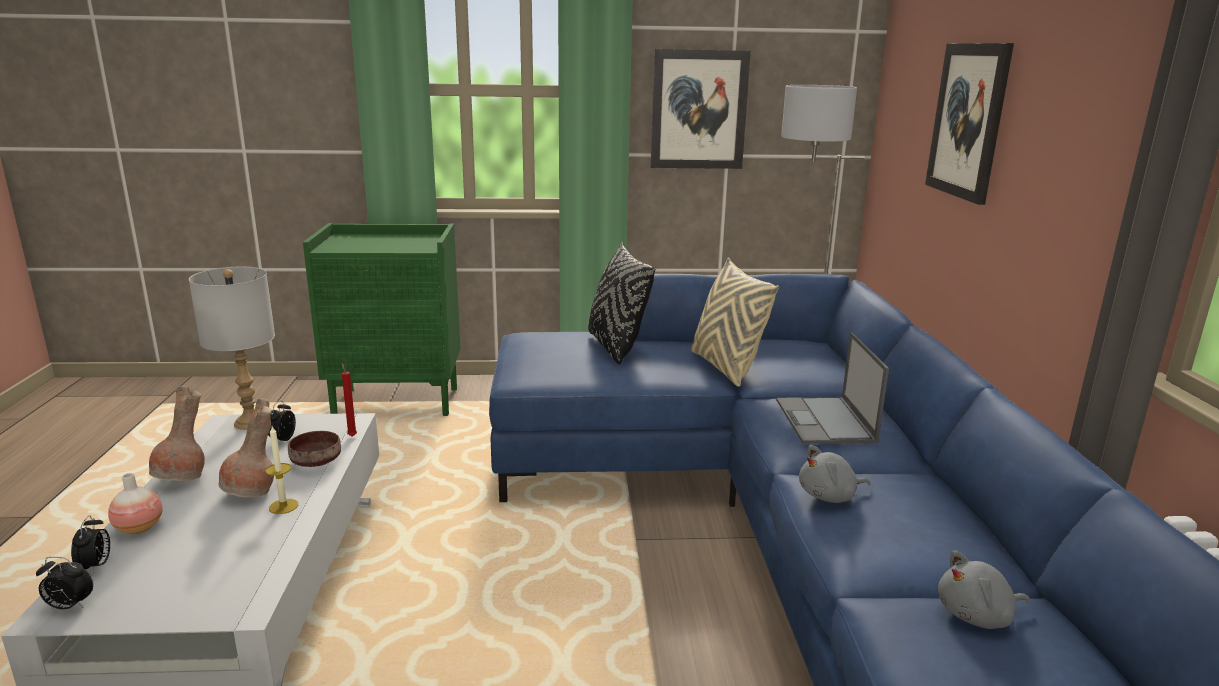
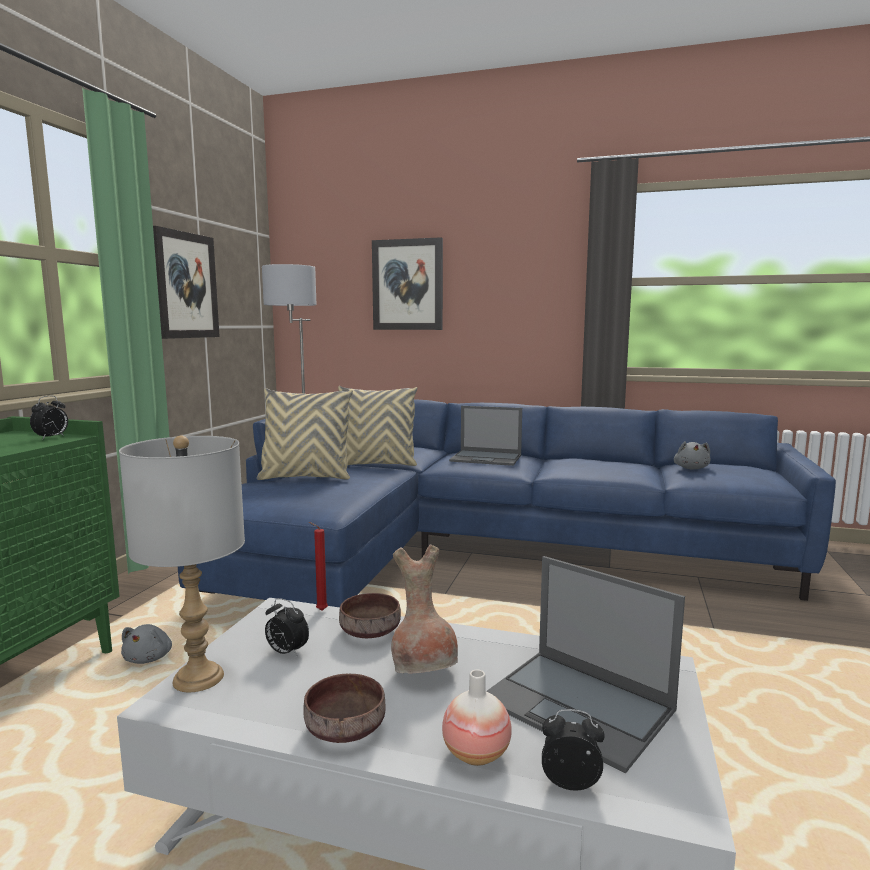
camera: 70 degrees left, 10 degrees down
alarm clock [36,557,93,609] -> alarm clock moved to [30,395,68,439]
brown vase [149,386,205,481] -> brown bowl [303,674,385,743]
candle [266,426,298,514] -> none
black pillow [588,242,655,364] -> beige pillow [257,388,353,480]
grey plush toy [799,445,871,503] -> grey plush toy moved to [121,624,172,664]
none -> laptop [487,556,685,774]

